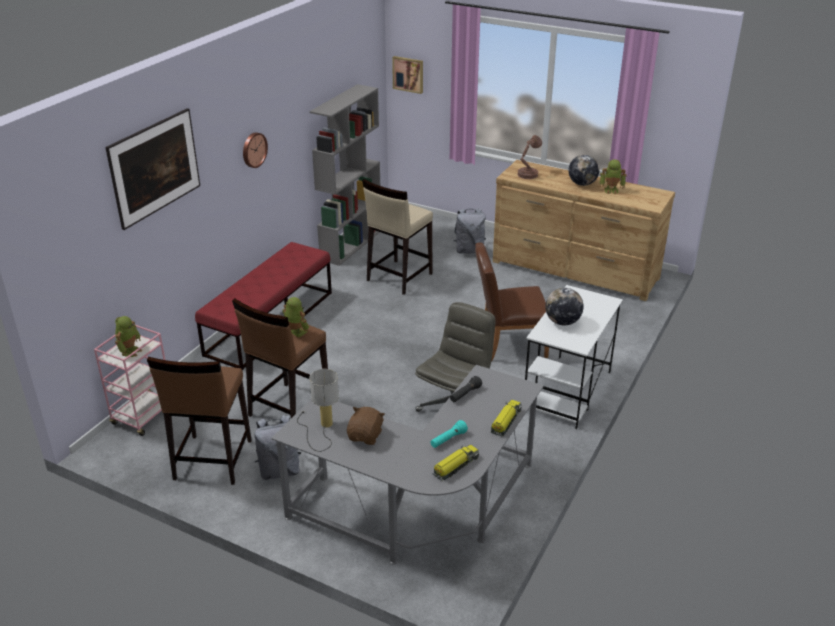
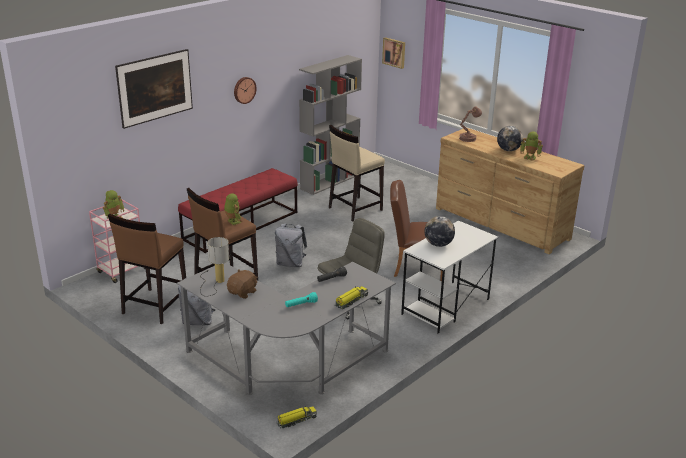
camera: 15 degrees right, 5 degrees down
toy truck [433,445,479,481] -> toy truck moved to [276,406,317,428]
grey backpack [453,208,486,254] -> grey backpack moved to [275,223,307,267]

